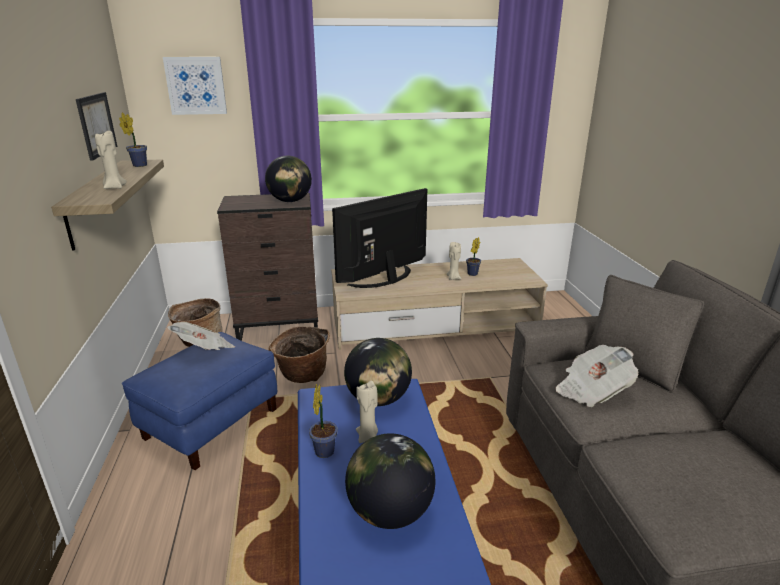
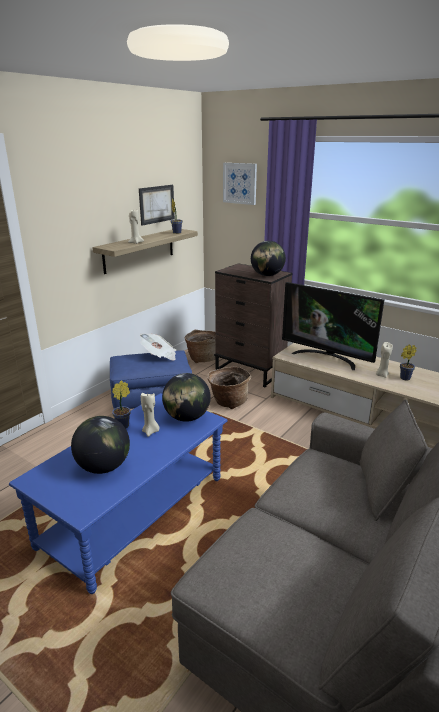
camera: 45 degrees right, 0 degrees up
television [332,188,427,288] -> television turned 150 degrees counterclockwise [282,282,384,370]
newspaper [555,345,639,407] -> none

